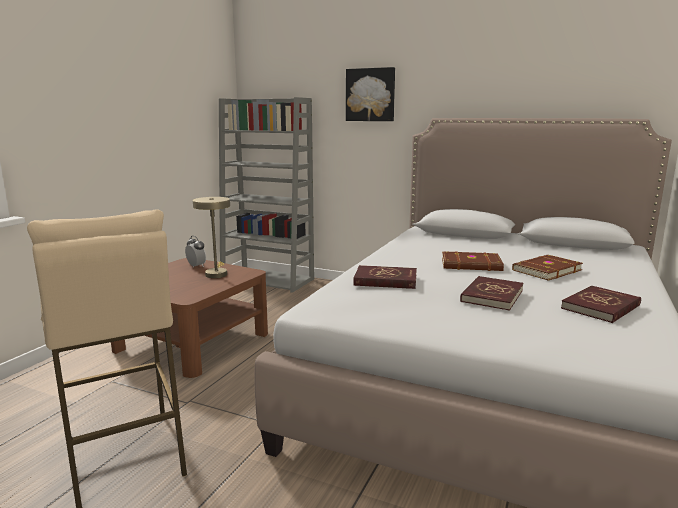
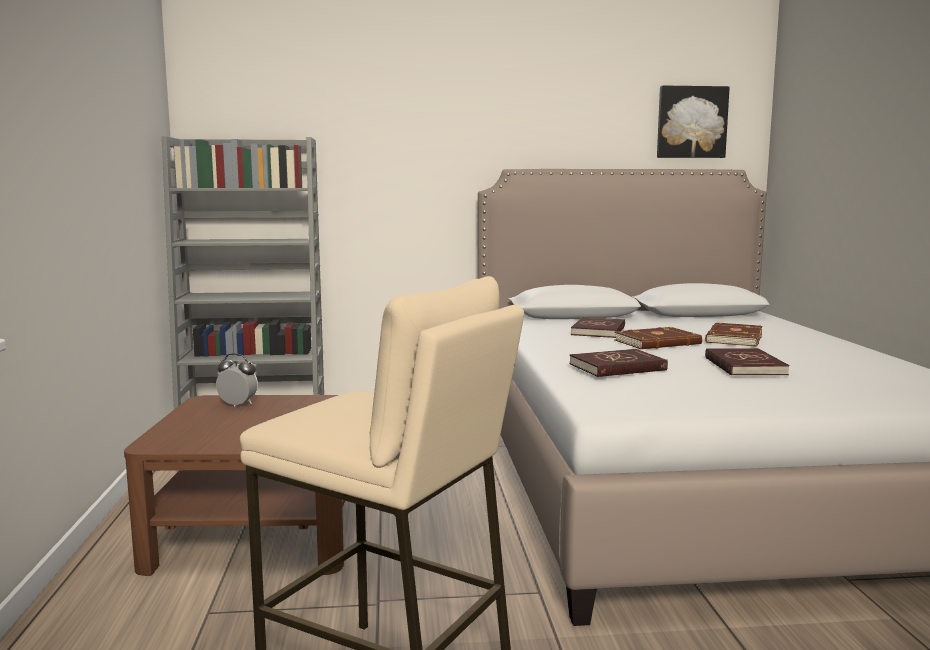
camera: 30 degrees left, 5 degrees down
beige table lamp [193,197,230,278] -> none
picture [346,67,395,121] -> picture moved to [657,86,730,158]
red book [561,285,641,323] -> red book moved to [571,317,625,338]

